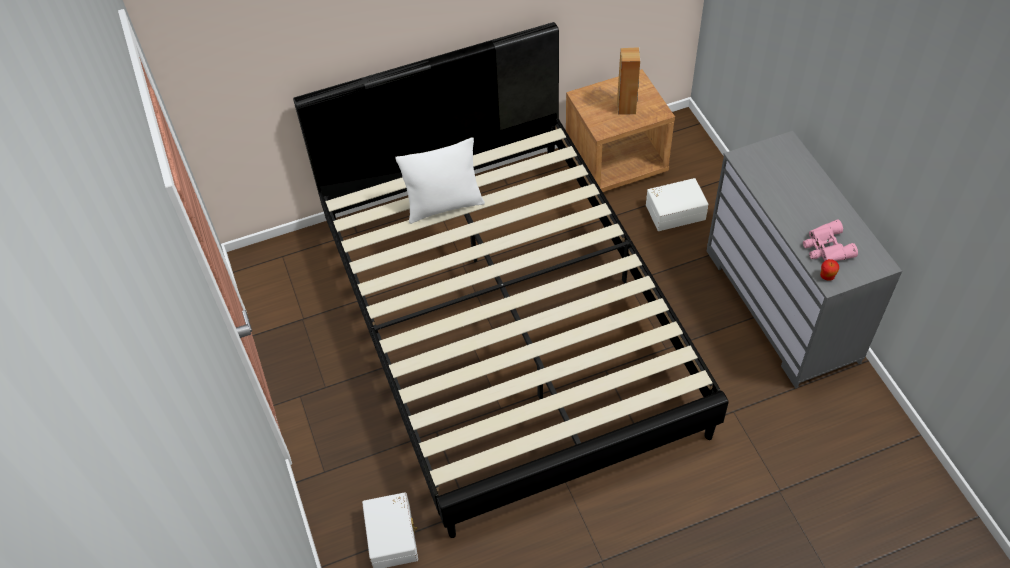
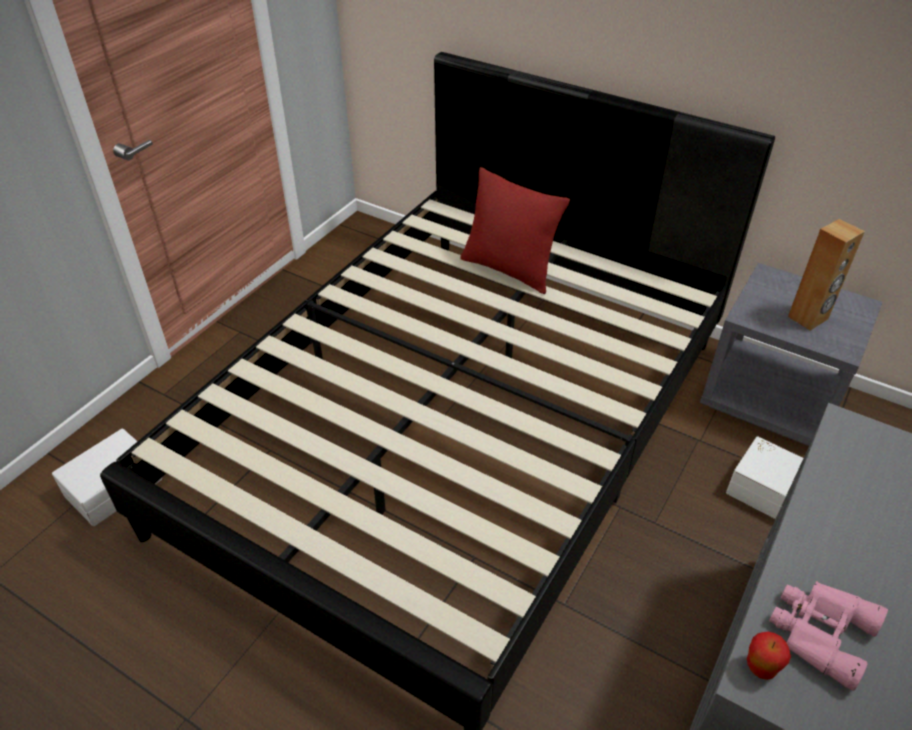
camera: 50 degrees right, 10 degrees down
white pillow [395,137,485,224] -> red pillow [460,167,570,294]
brown nightstand [566,69,675,192] -> grey nightstand [700,263,882,446]

